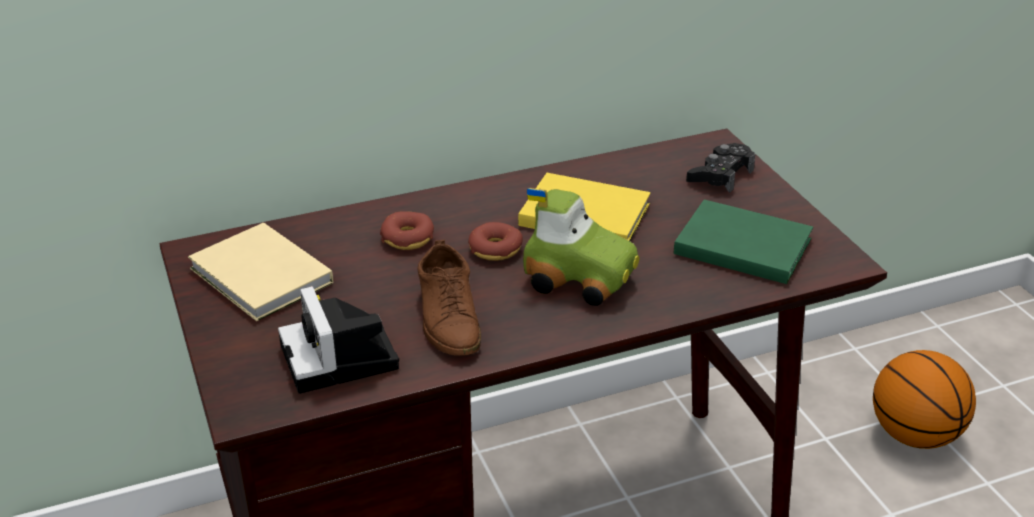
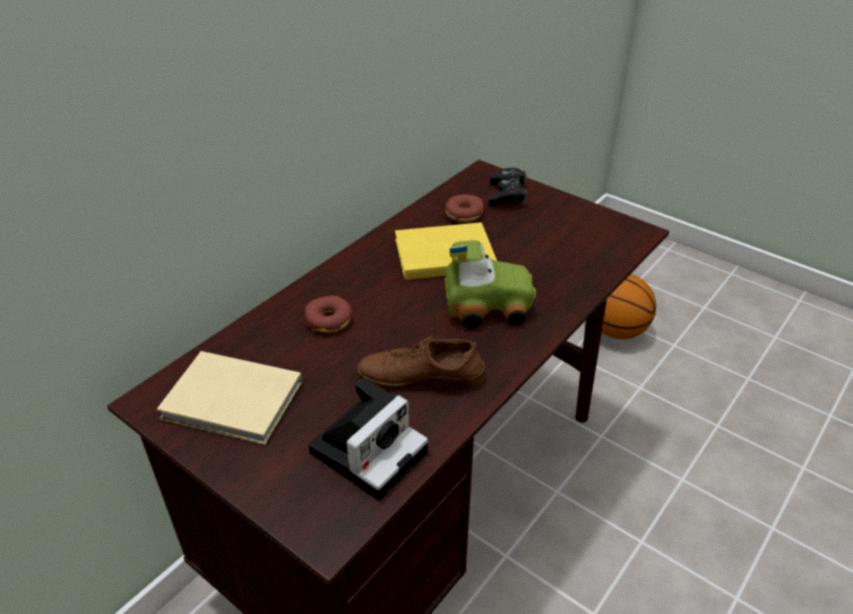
camera: 30 degrees left, 5 degrees up
camera [278,286,399,394] -> camera turned 90 degrees counterclockwise [308,378,428,501]
brown shoe [417,240,481,356] -> brown shoe turned 135 degrees clockwise [357,335,486,389]
donut [468,222,523,261] -> donut moved to [445,195,484,222]
green book [674,199,813,284] -> none

